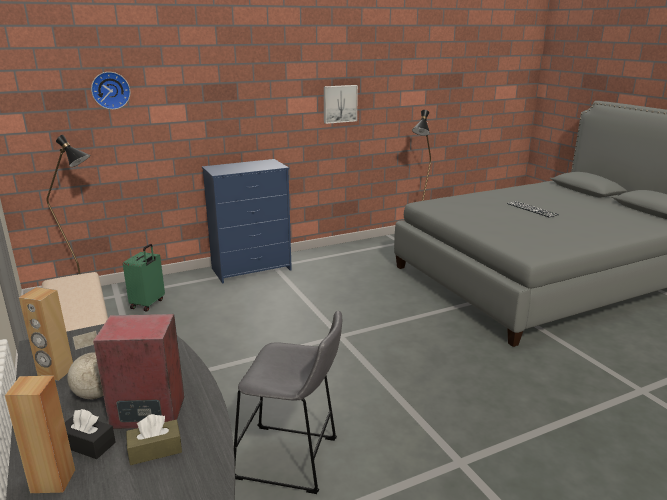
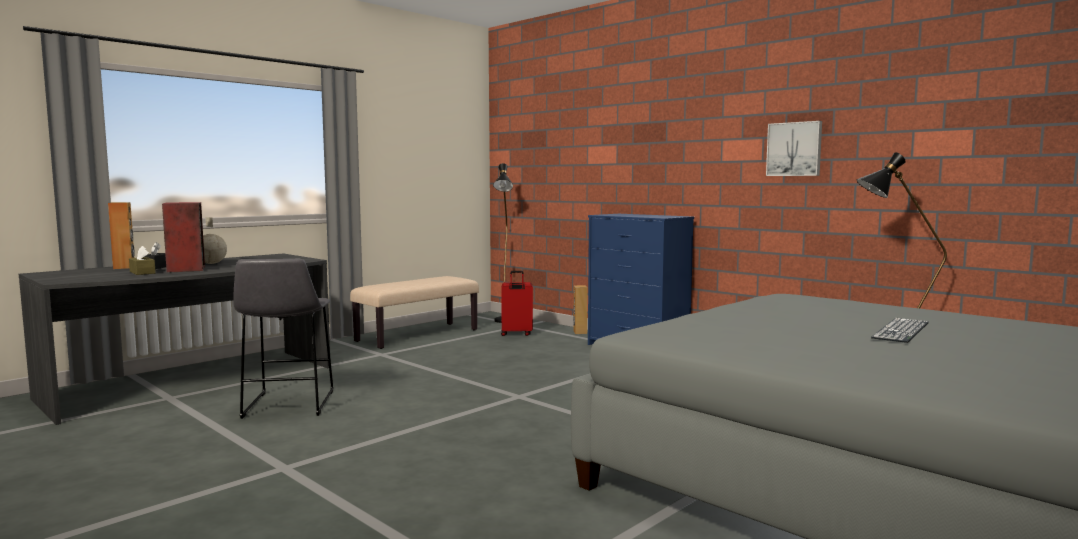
camera: 70 degrees right, 15 degrees down
brown speaker [19,287,73,381] -> brown speaker moved to [573,285,587,334]
wall clock [91,72,130,110] -> none
green suitcase [123,244,165,312] -> red suitcase [501,271,533,336]

